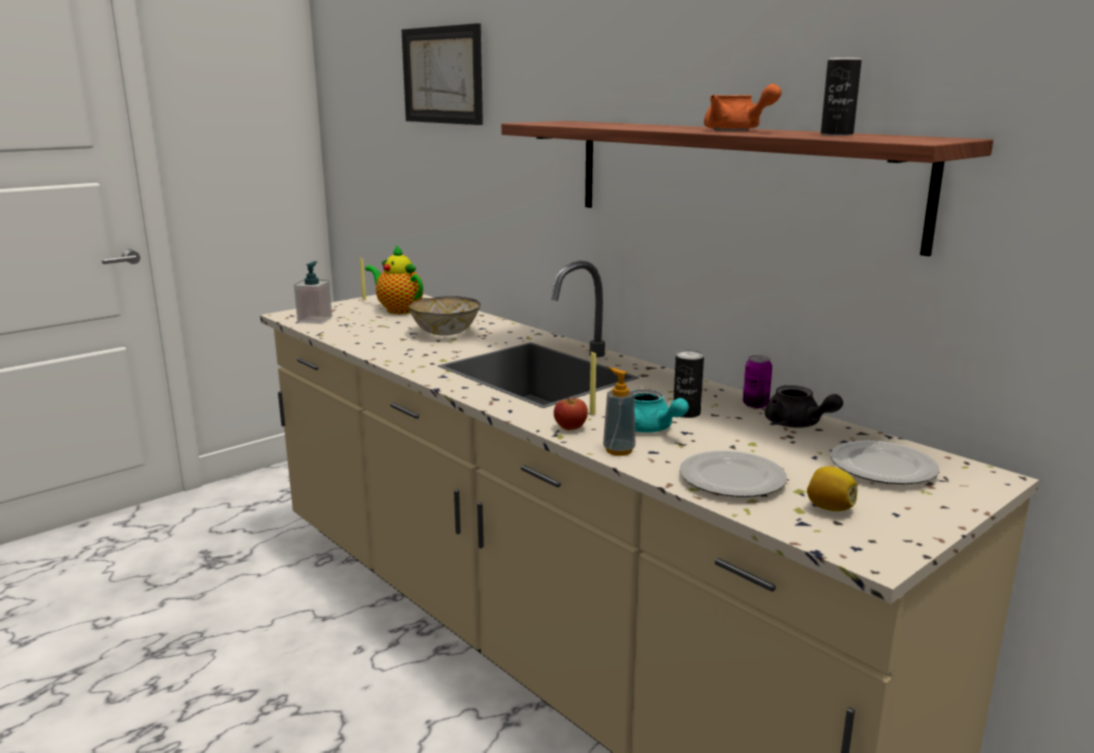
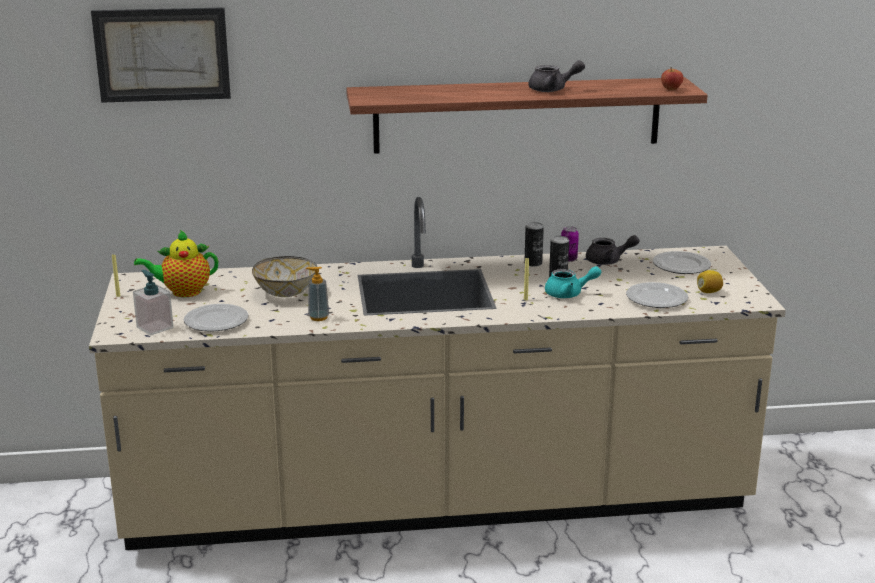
camera: 55 degrees left, 5 degrees up
apple [554,395,588,430] -> apple moved to [661,68,683,90]
soap dispenser [603,368,635,456] -> soap dispenser moved to [306,267,329,321]
orange teapot [704,84,782,131] -> grey teapot [529,60,585,92]
can [821,57,862,136] -> can moved to [524,222,544,267]
none -> plate [184,304,248,332]

